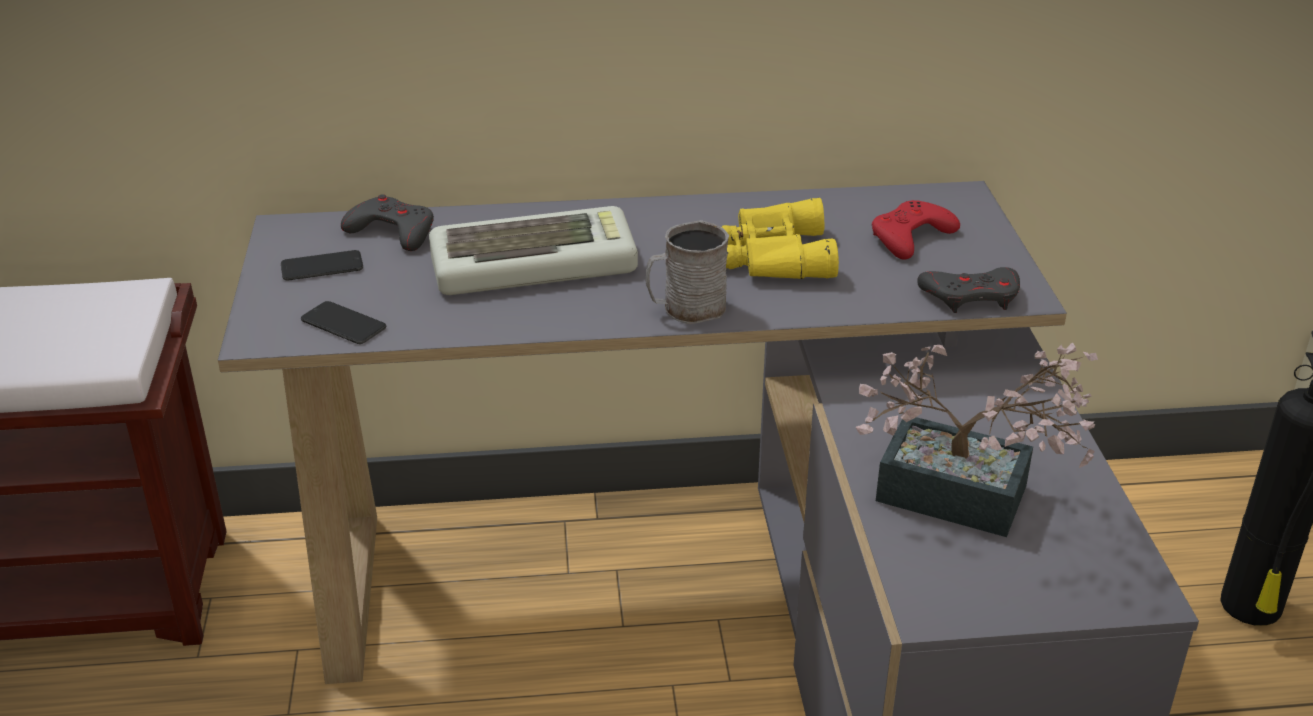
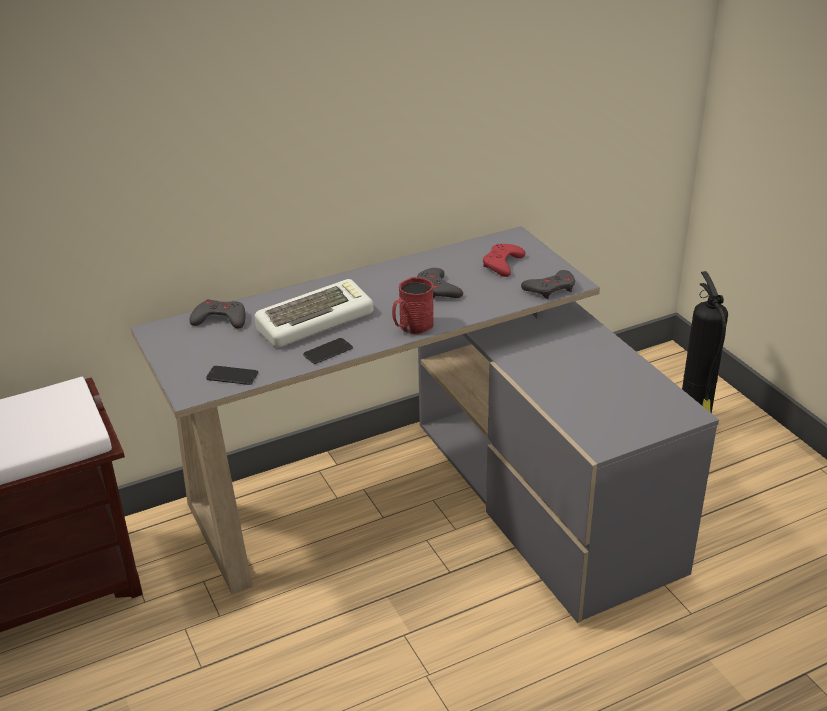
camera: 20 degrees left, 0 degrees up
phone [281,250,363,281] -> phone moved to [303,338,353,364]
grey mug [646,220,729,324] -> red mug [392,277,434,334]
yellow binoculars [722,198,839,279] -> grey game controller [417,268,463,298]
potted plant [856,343,1098,537] -> none

